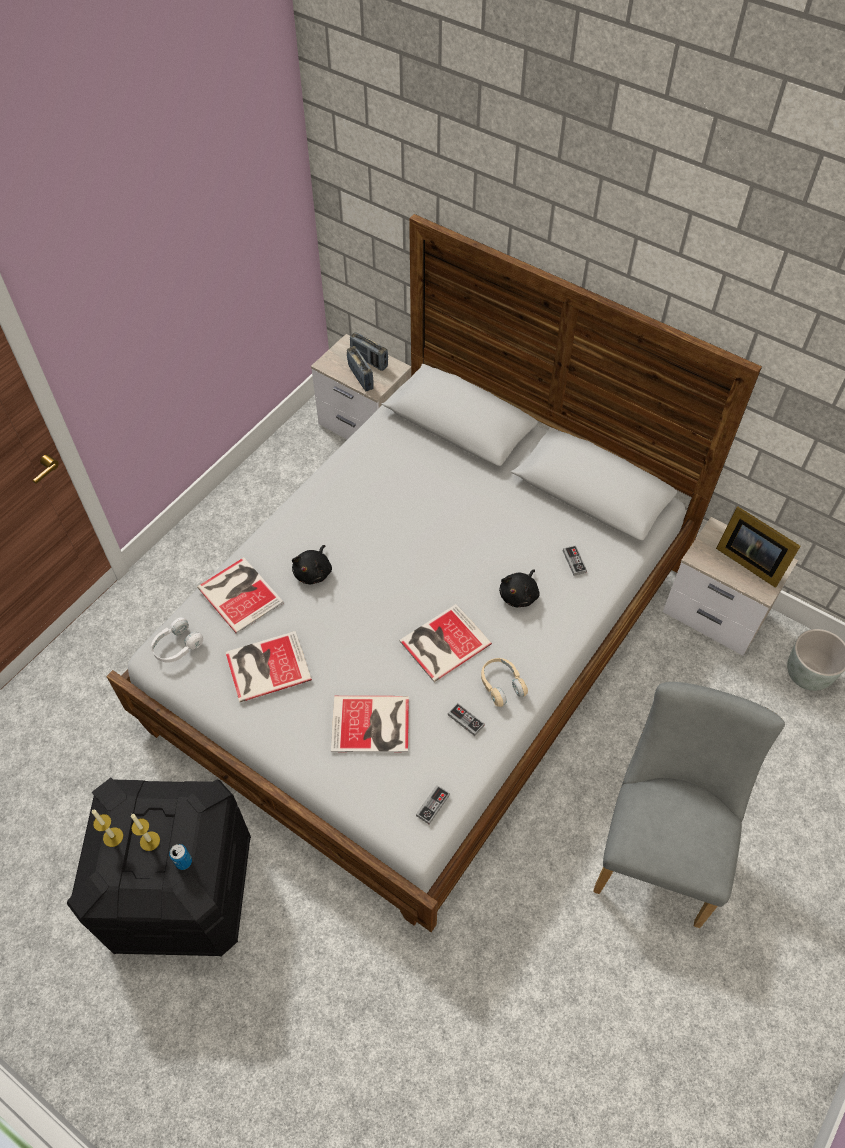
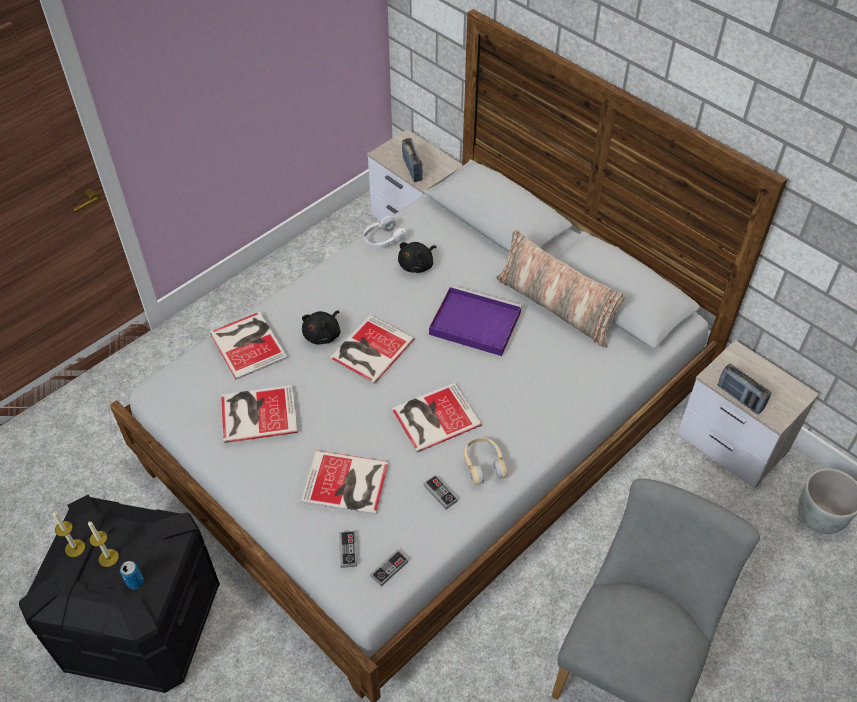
camera: 10 degrees right, 5 degrees down
white headphones [151,617,203,663] -> white headphones moved to [364,216,407,248]
radio [350,332,388,371] -> radio moved to [718,364,771,414]
black plush toy [499,569,540,607] -> black plush toy moved to [398,242,437,273]
game controller [563,545,587,576] -> game controller moved to [339,531,357,568]
picture frame [716,506,801,588] -> none
none -> book [329,315,414,384]
none -> purple tray [429,285,522,356]
none -> pillow [497,230,625,348]

